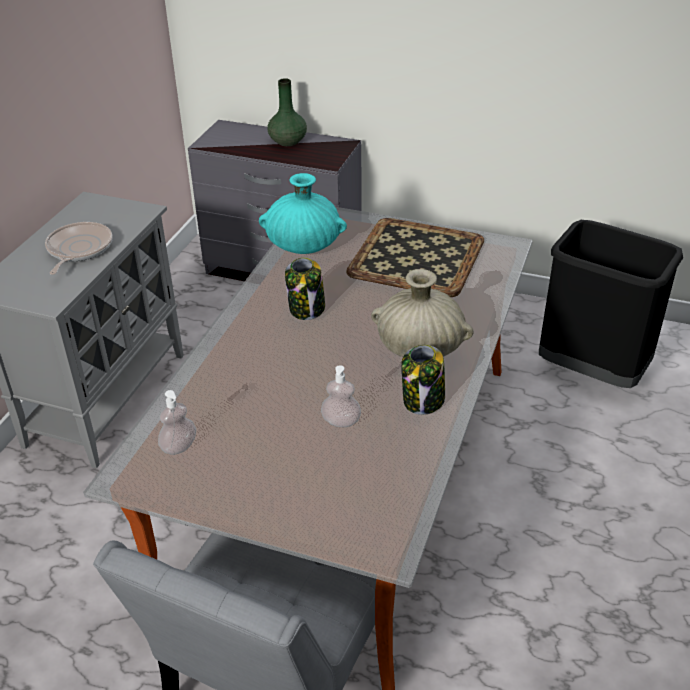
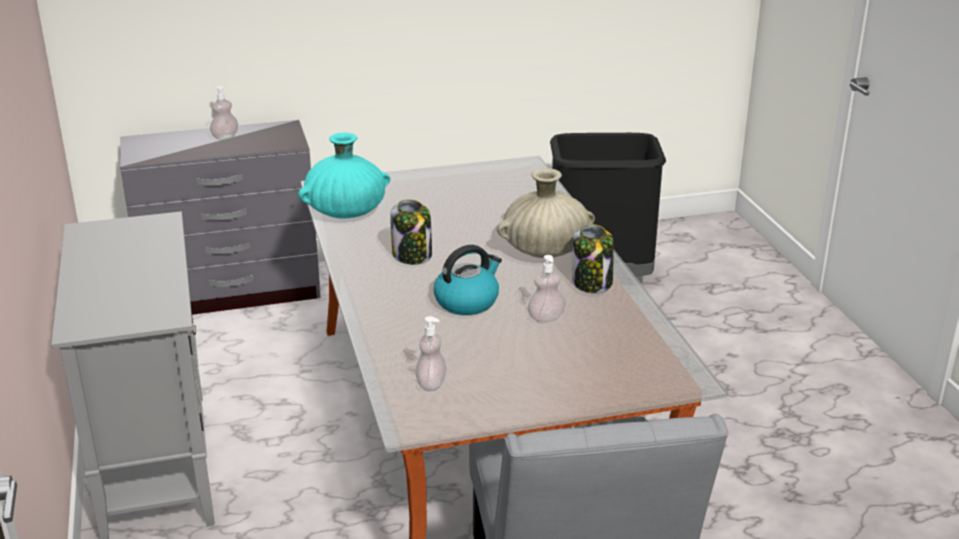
camera: 35 degrees left, 10 degrees down
frying pan [45,222,113,275] -> none
green vase [268,78,307,146] -> soap dispenser [210,86,238,140]
tray [346,218,484,297] -> none
none -> kettle [433,245,502,315]

